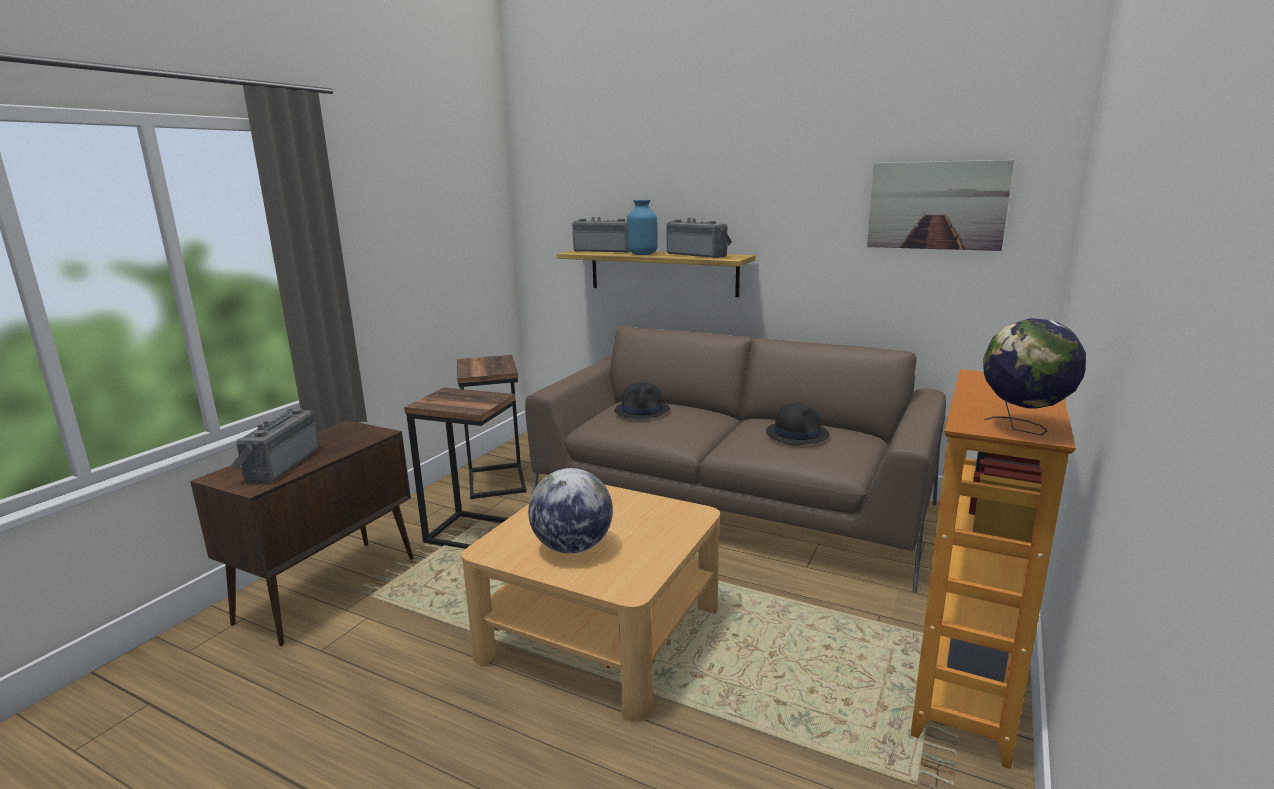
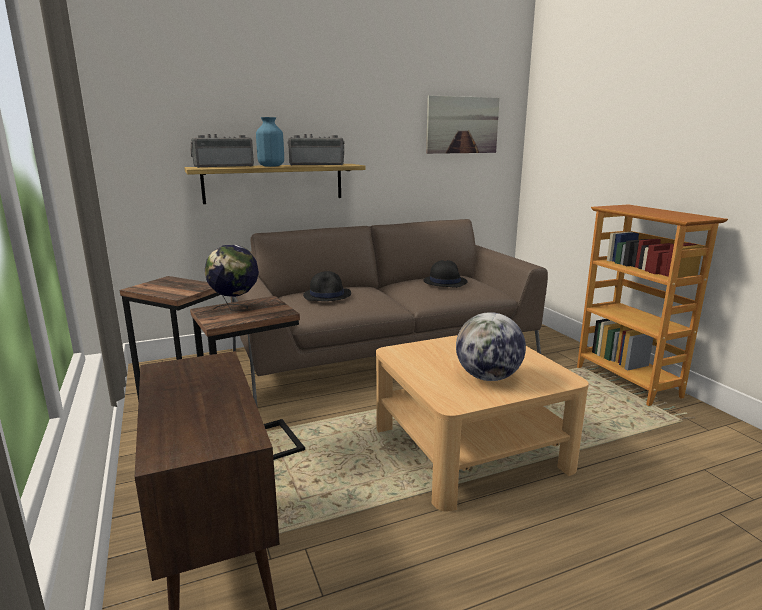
camera: 50 degrees left, 0 degrees up
radio [232,408,320,483] -> none
globe [983,318,1086,436] -> globe moved to [205,245,259,310]

